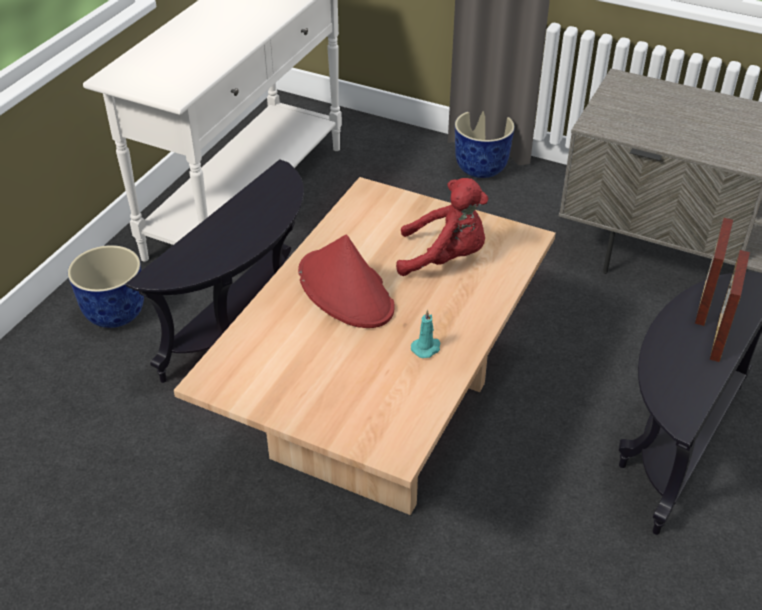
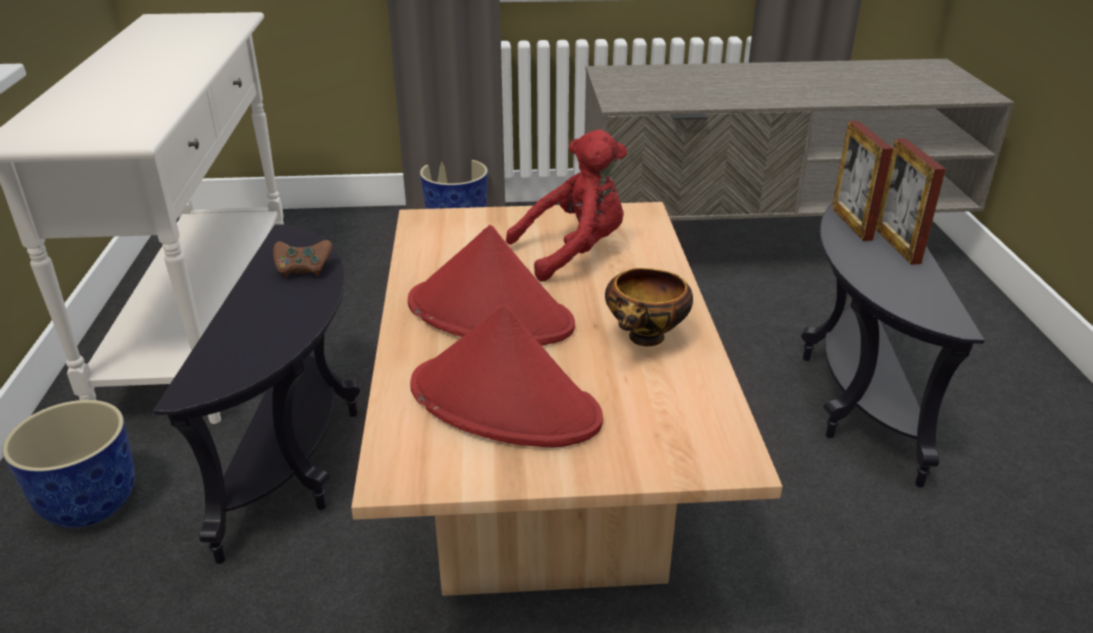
camera: 30 degrees left, 10 degrees down
turquoise candle [411,309,440,358] -> bowl [605,268,693,346]
none -> brown game controller [273,240,332,277]
none -> red hat [410,304,603,447]

